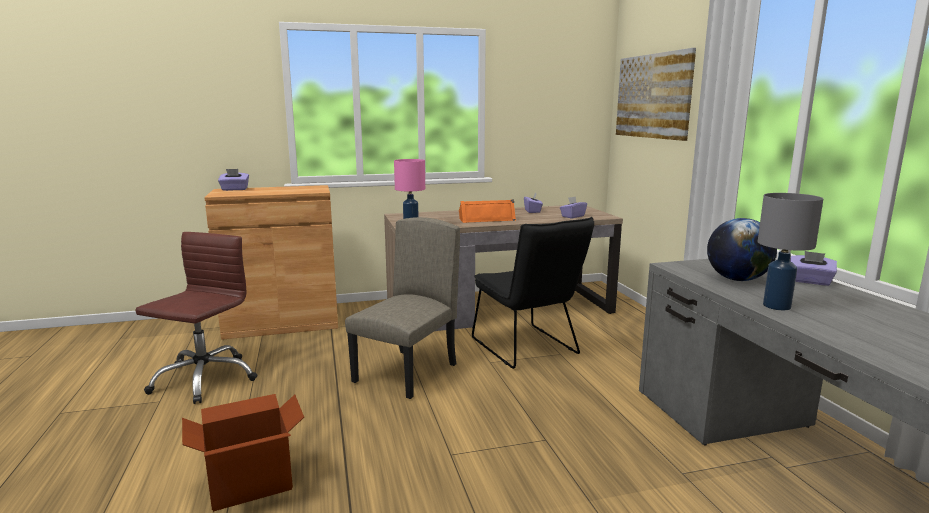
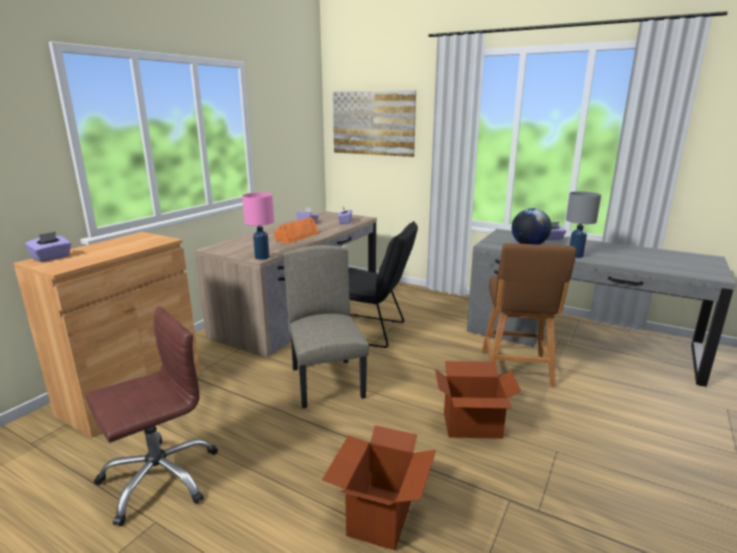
camera: 45 degrees left, 5 degrees up
brown office chair [136,232,257,404] -> brown office chair turned 75 degrees clockwise [85,306,218,526]
none -> cardboard box [435,361,521,439]
none -> brown stool [482,243,576,387]

